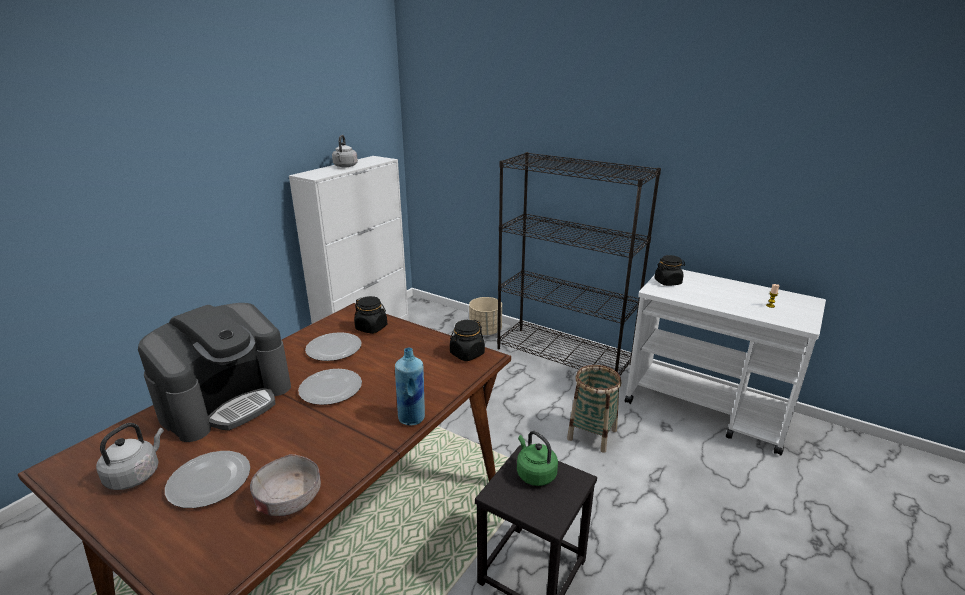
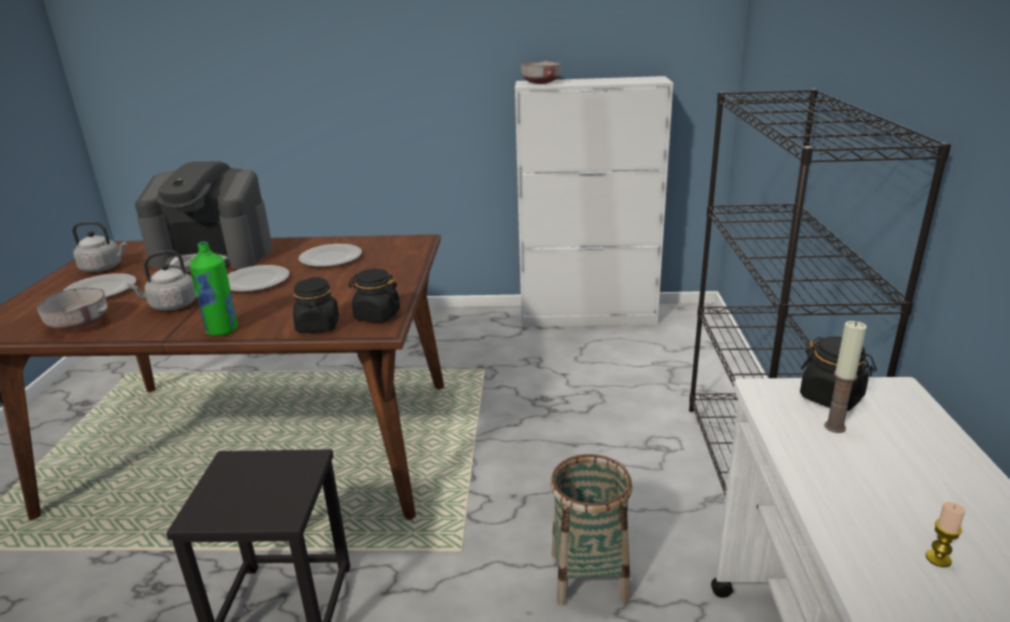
camera: 60 degrees right, 0 degrees up
grey kettle [332,135,358,168] -> grey kettle moved to [127,250,197,311]
black jar [354,296,387,334] -> black jar moved to [293,277,339,333]
blue bottle [395,348,425,425] -> green bottle [190,242,238,336]
beige planter [469,297,502,335] -> none
green kettle [517,431,558,486] -> none
none -> grey bowl [521,61,561,84]
none -> candle [824,321,867,433]

